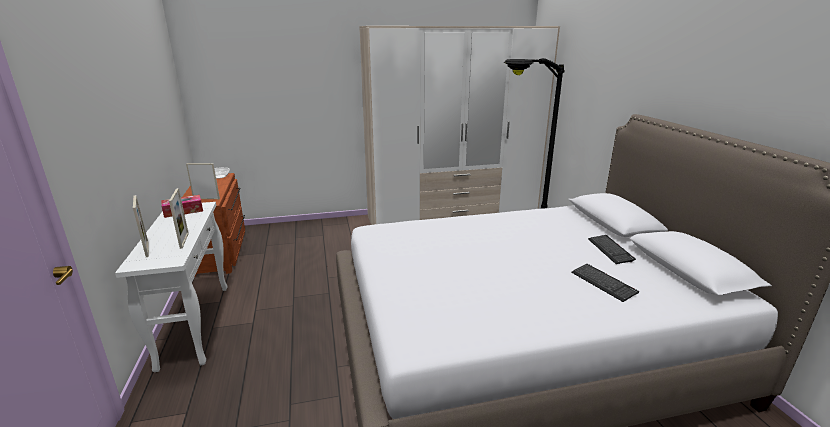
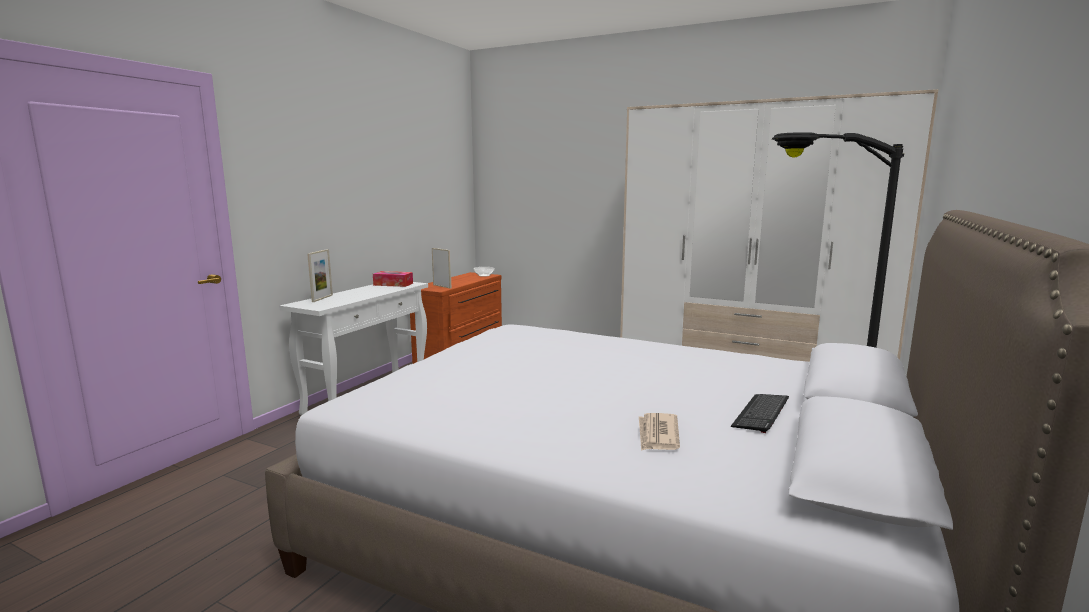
camera: 40 degrees right, 10 degrees down
picture frame [169,188,189,249] -> none
keyboard [571,264,639,302] -> newspaper [639,413,680,451]

